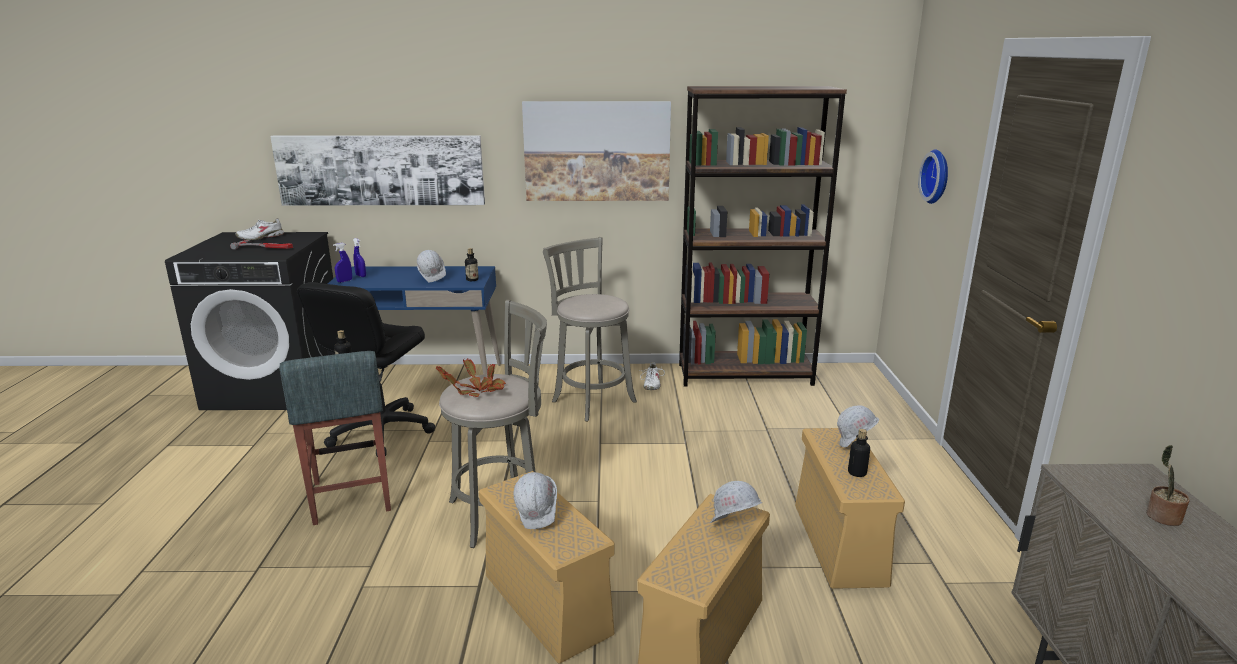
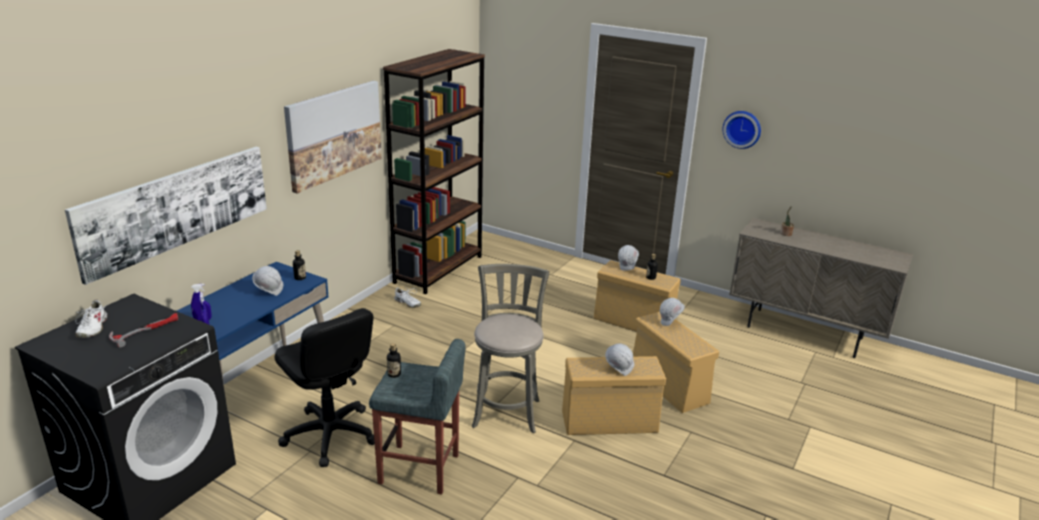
camera: 60 degrees left, 5 degrees up
potted plant [436,358,506,397] -> none
grey stool [543,237,637,421] -> none
wall clock [918,149,948,204] -> wall clock moved to [722,111,761,149]

